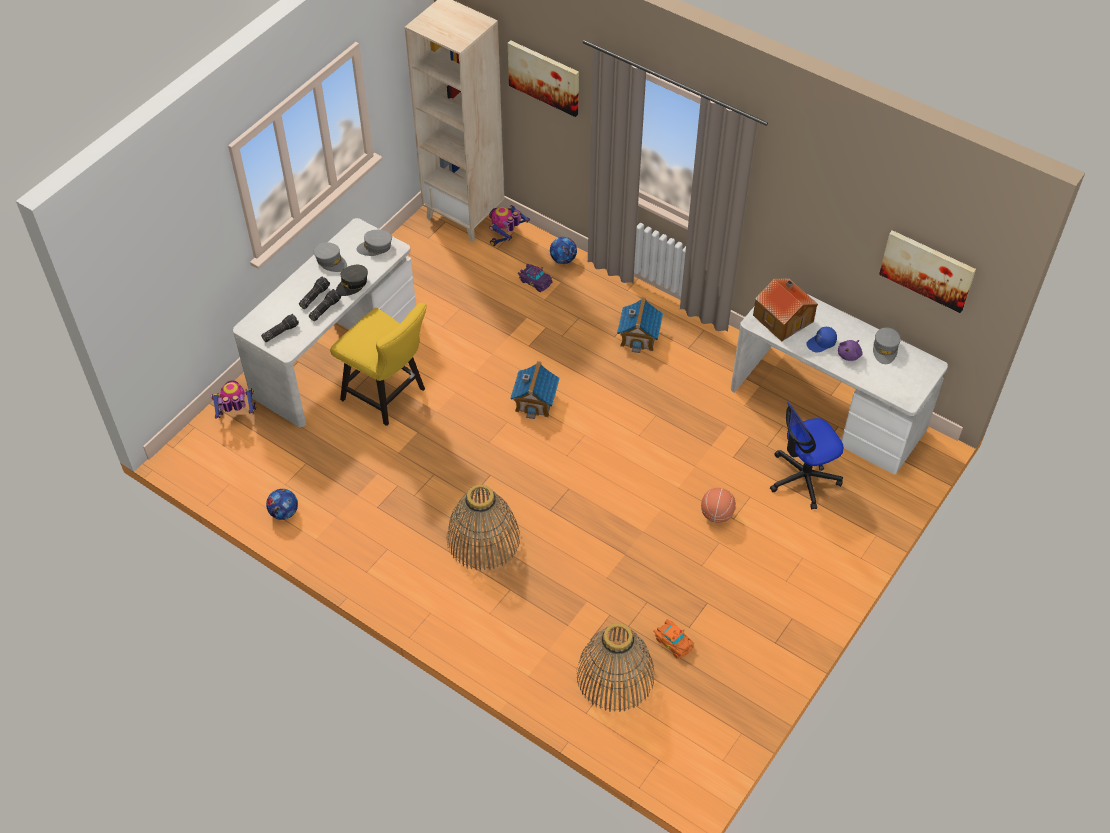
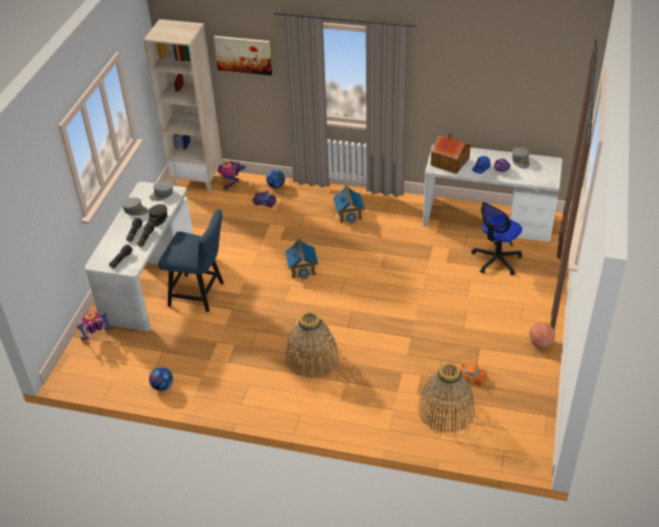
camera: 20 degrees left, 10 degrees down
yellow chair [330,303,427,426] -> blue chair [158,209,224,312]
basketball [701,488,736,523] -> basketball moved to [529,322,555,348]
picture [879,230,976,313] -> none

